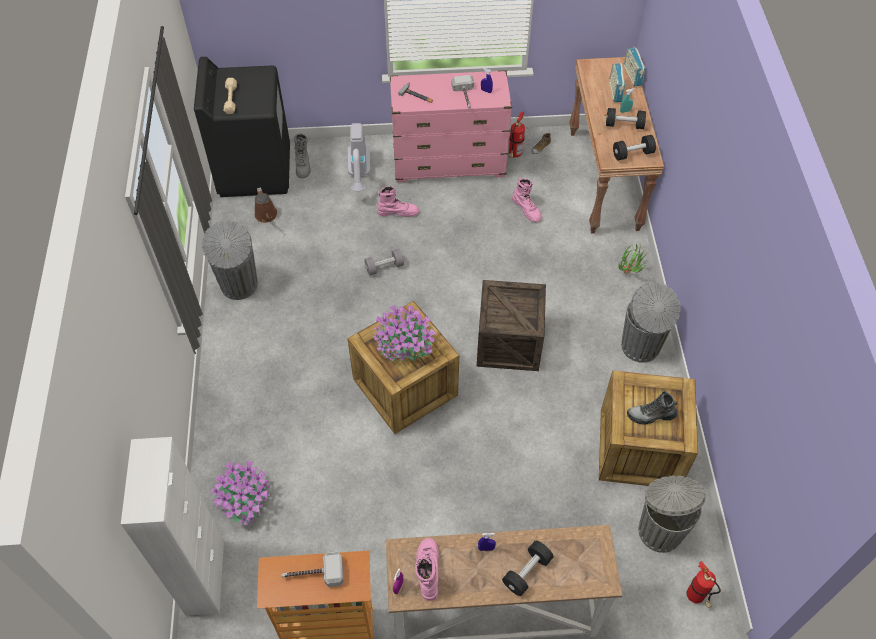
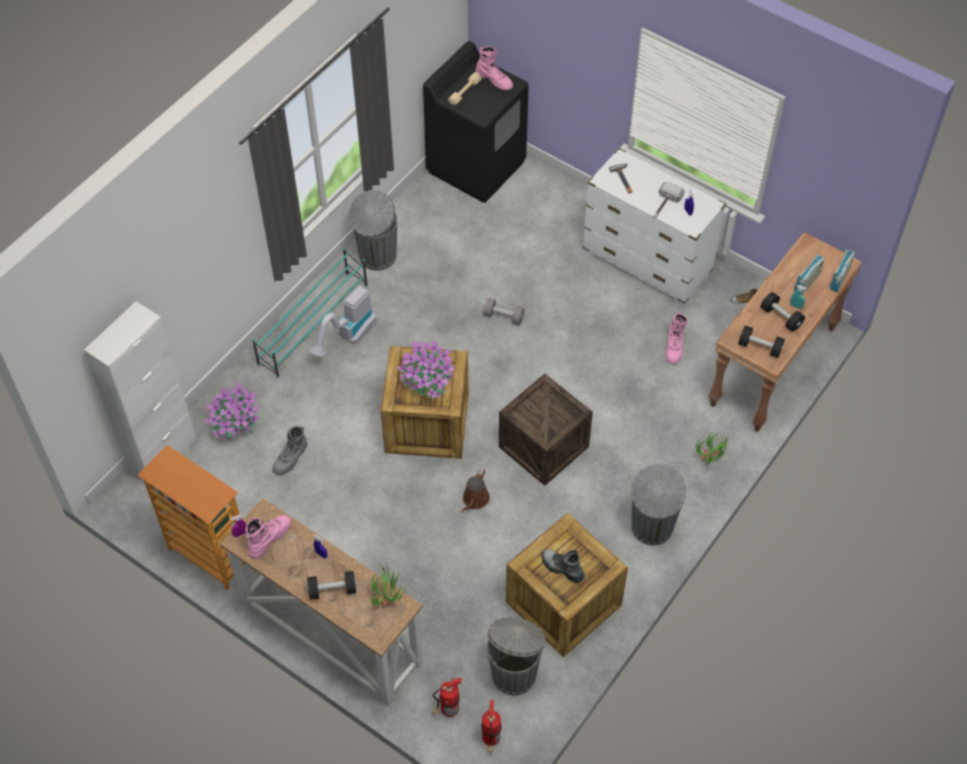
camera: 40 degrees right, 0 degrees up
brown watering can [255,187,277,223] -> brown watering can moved to [461,469,490,513]
hammer [281,552,344,587] -> none
grey boot [294,133,311,178] -> grey boot moved to [273,426,307,475]
vacuum cleaner [348,123,371,191] -> vacuum cleaner moved to [310,286,377,356]
pink boot [377,186,419,217] -> pink boot moved to [476,47,513,90]
pink dresser [390,70,512,182] -> white dresser [582,148,726,305]
fire extinguisher [509,112,525,158] -> fire extinguisher moved to [432,678,462,717]
none -> turquoise shoe rack [252,248,368,378]
none -> potted plant [371,564,406,605]

